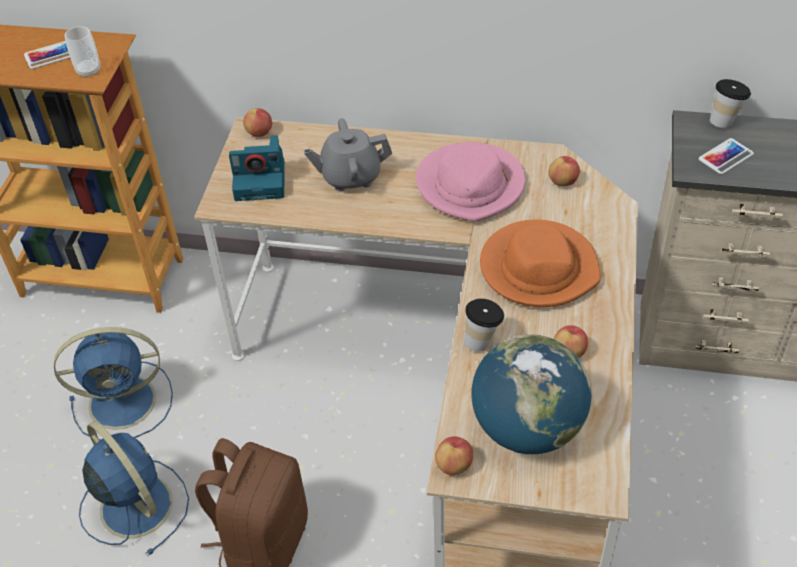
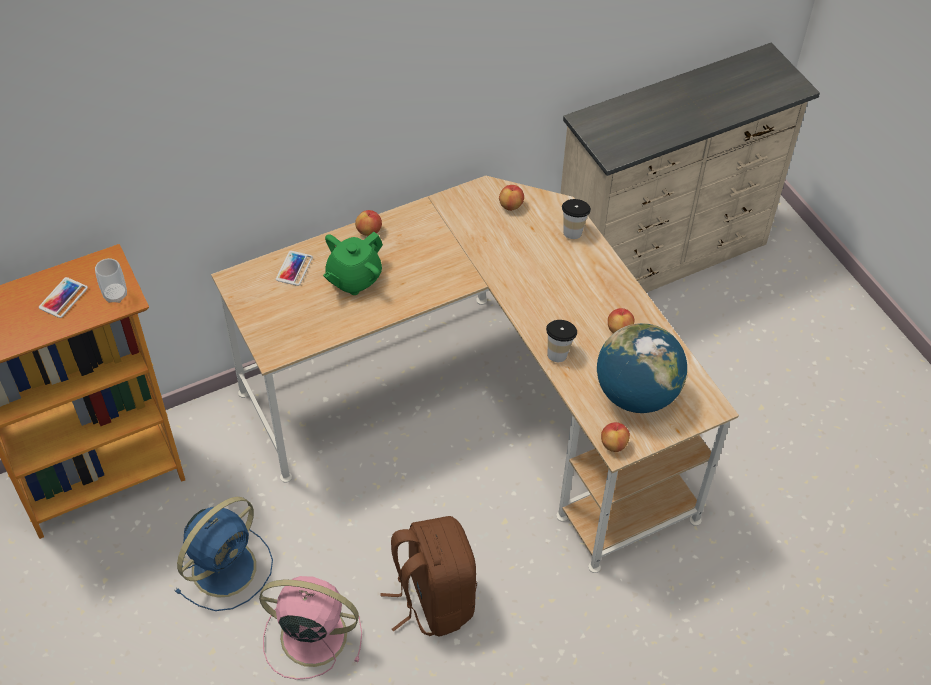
camera: 40 degrees left, 5 degrees up
blue fan [79,421,189,556] -> pink fan [259,576,362,680]
camera [229,135,285,201] -> none
apple [243,108,272,137] -> apple moved to [355,210,382,236]
grey teapot [304,118,392,192] -> green teapot [323,232,383,295]
pink hat [416,142,526,222] -> none
orange hat [480,220,601,307] -> none
phone [699,138,754,174] -> phone moved to [276,251,313,286]
cup [710,79,751,128] -> cup moved to [562,199,591,239]

